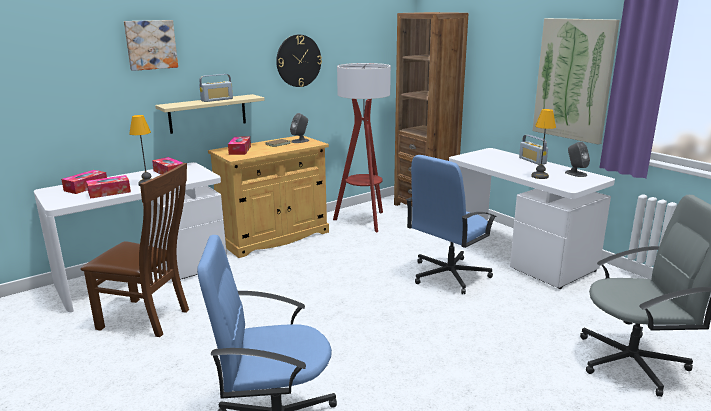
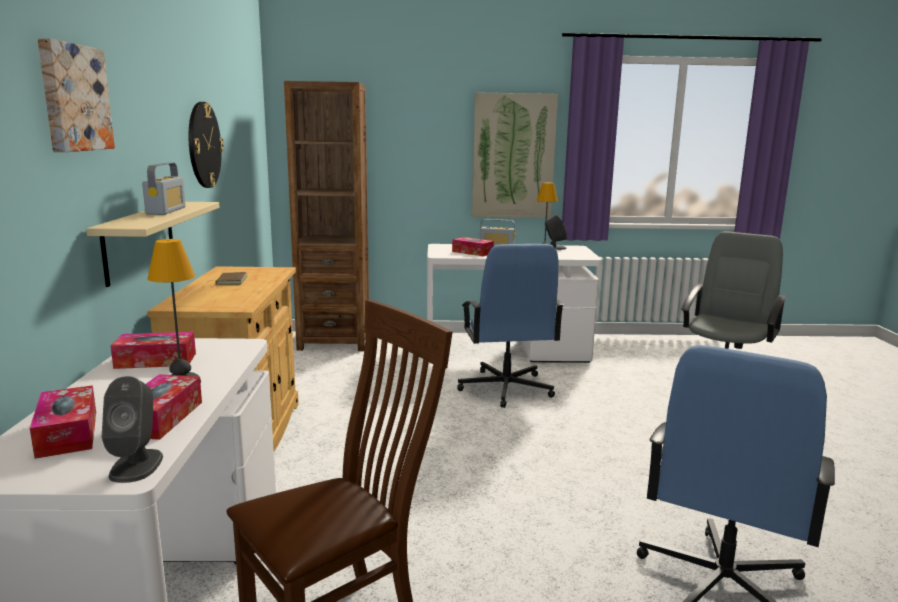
camera: 55 degrees left, 5 degrees down
tissue box [228,137,251,155] -> tissue box moved to [452,237,494,256]
grey speaker [290,113,309,143] -> grey speaker moved to [102,376,163,483]
floor lamp [333,63,391,233] -> none

